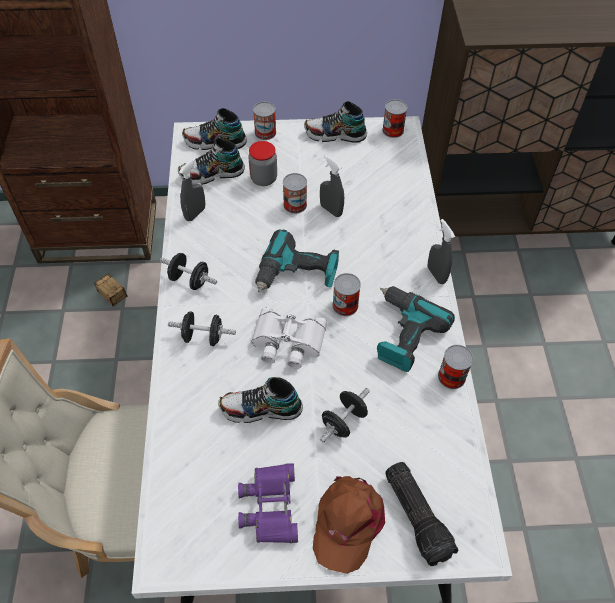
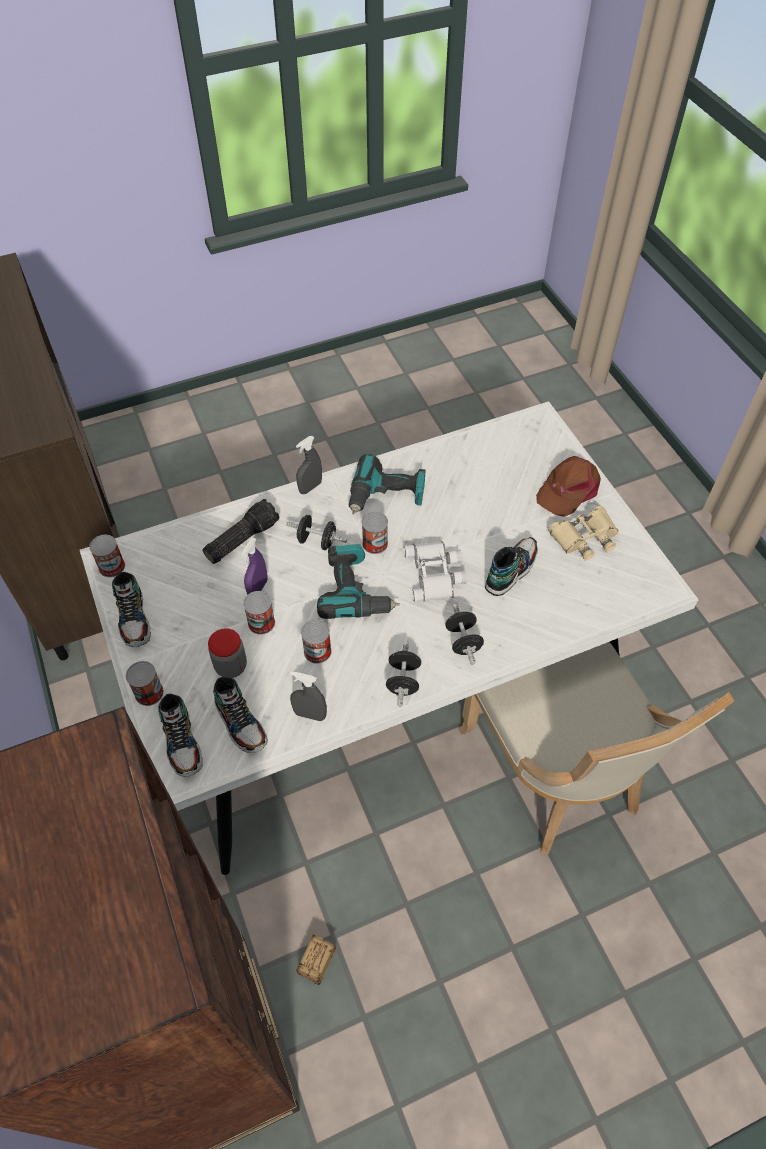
camera: 110 degrees left, 0 degrees up
shoe [218,377,303,423] -> shoe turned 120 degrees counterclockwise [485,537,538,596]
purple binoculars [238,463,298,543] -> beige binoculars [548,506,619,560]
brown cap [313,476,385,574] -> brown cap turned 135 degrees clockwise [536,456,601,517]
grey spray bottle [320,155,344,217] -> purple spray bottle [241,538,267,594]
black dumbbell [320,388,370,442] -> black dumbbell moved to [286,515,347,550]
flashlight [385,462,458,566] -> flashlight moved to [202,499,279,564]
can [438,345,473,389] -> can moved to [301,619,331,664]

